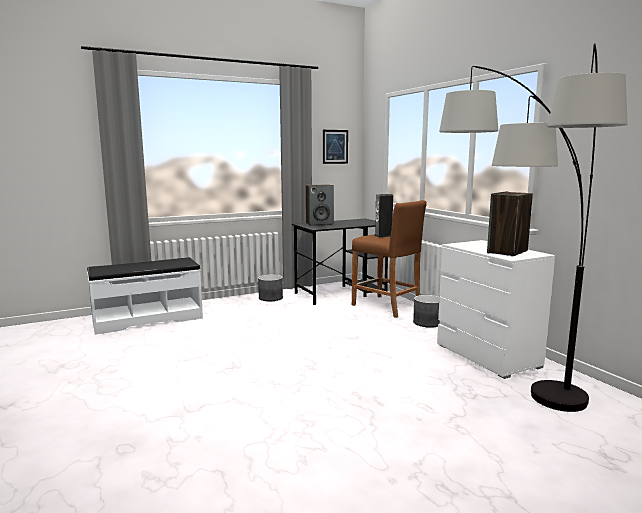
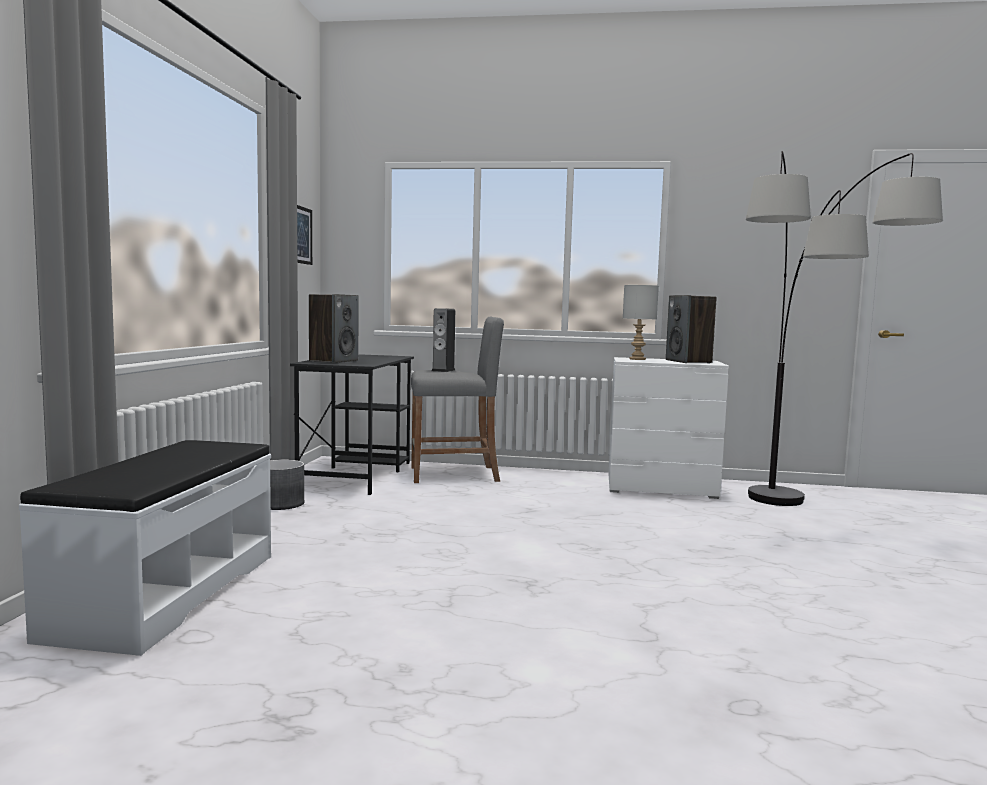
camera: 55 degrees left, 5 degrees down
brown stool [352,200,427,318] -> grey stool [411,317,504,483]
grey planter [413,295,440,328] -> none
none -> grey table lamp [623,285,659,360]

